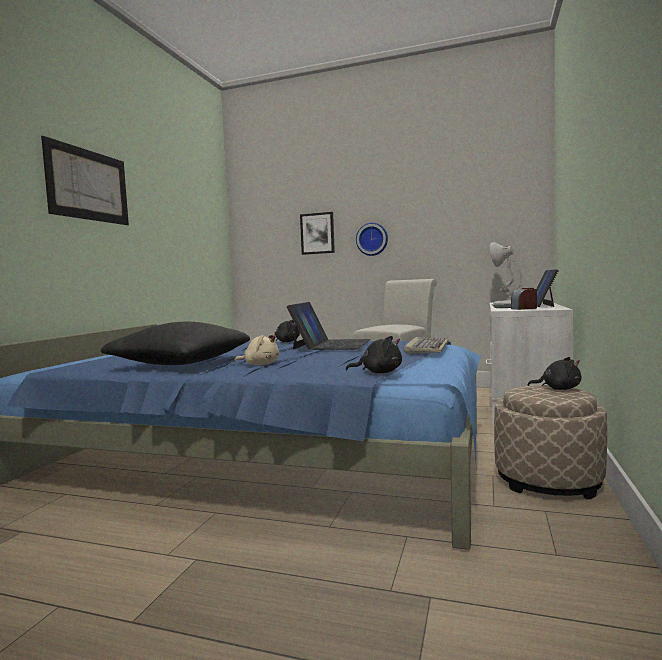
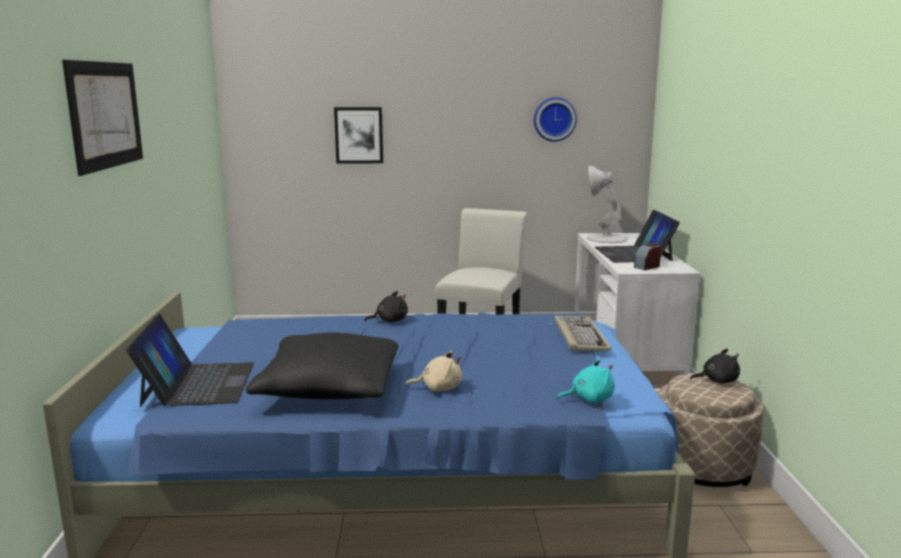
camera: 20 degrees left, 10 degrees up
laptop [287,302,371,350] -> laptop moved to [126,314,254,407]
black plush toy [346,336,402,373] -> turquoise plush toy [557,359,615,403]
wall clock [356,223,388,256] -> wall clock moved to [534,97,577,142]

